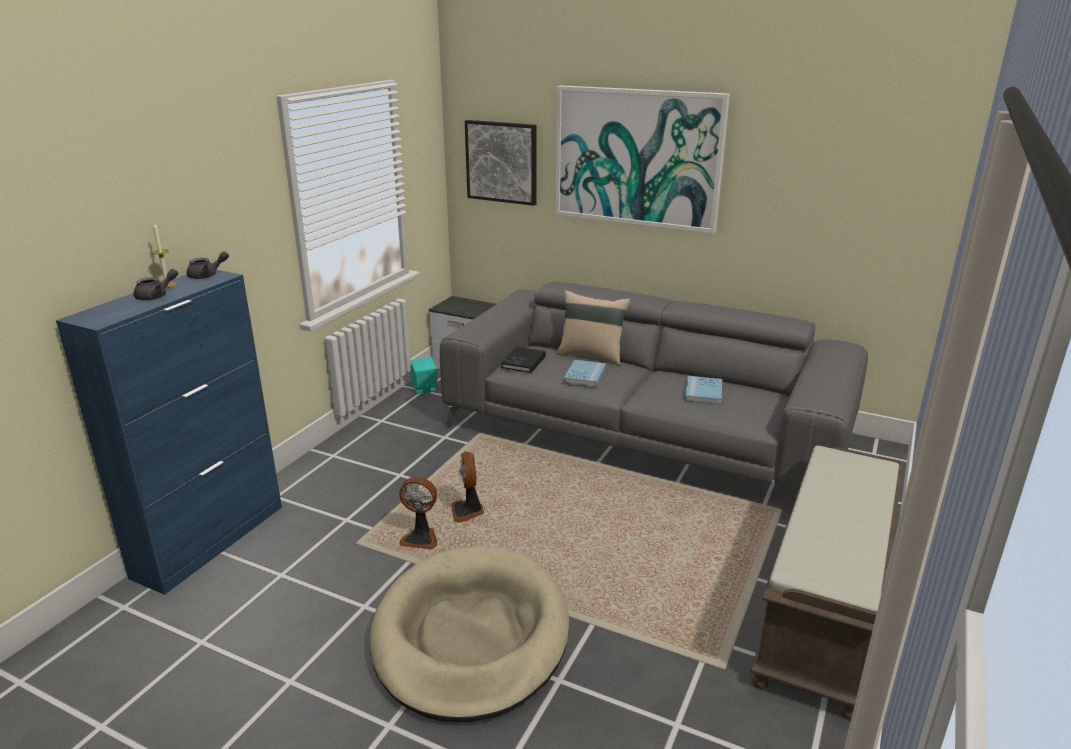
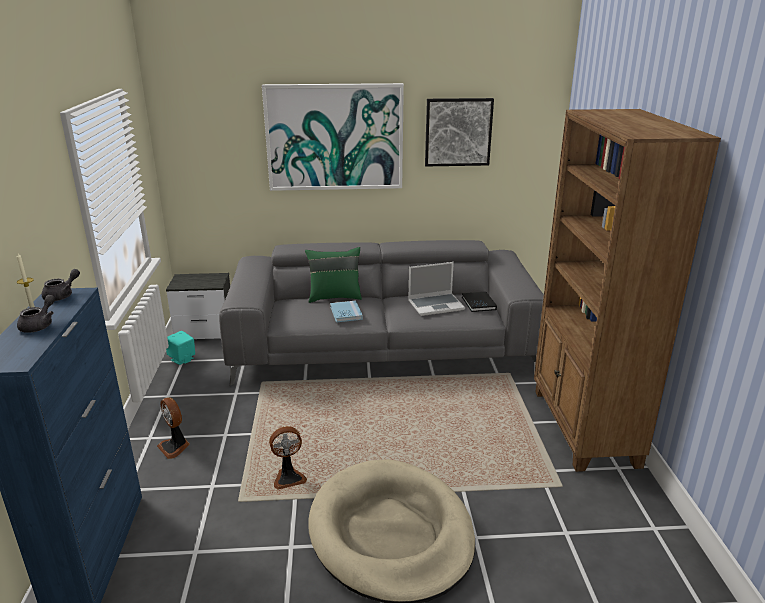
camera: 30 degrees left, 0 degrees up
fan [451,452,484,523] -> fan moved to [157,397,190,459]
picture [465,120,537,206] -> picture moved to [425,98,494,166]
black book [501,347,546,373] -> black book moved to [462,292,497,312]
beige pillow [557,290,630,365] -> green pillow [305,247,362,303]
blue book [685,376,722,405] -> laptop [408,262,465,316]
brown bench [750,446,903,720] -> brown bookcase [534,109,721,472]

